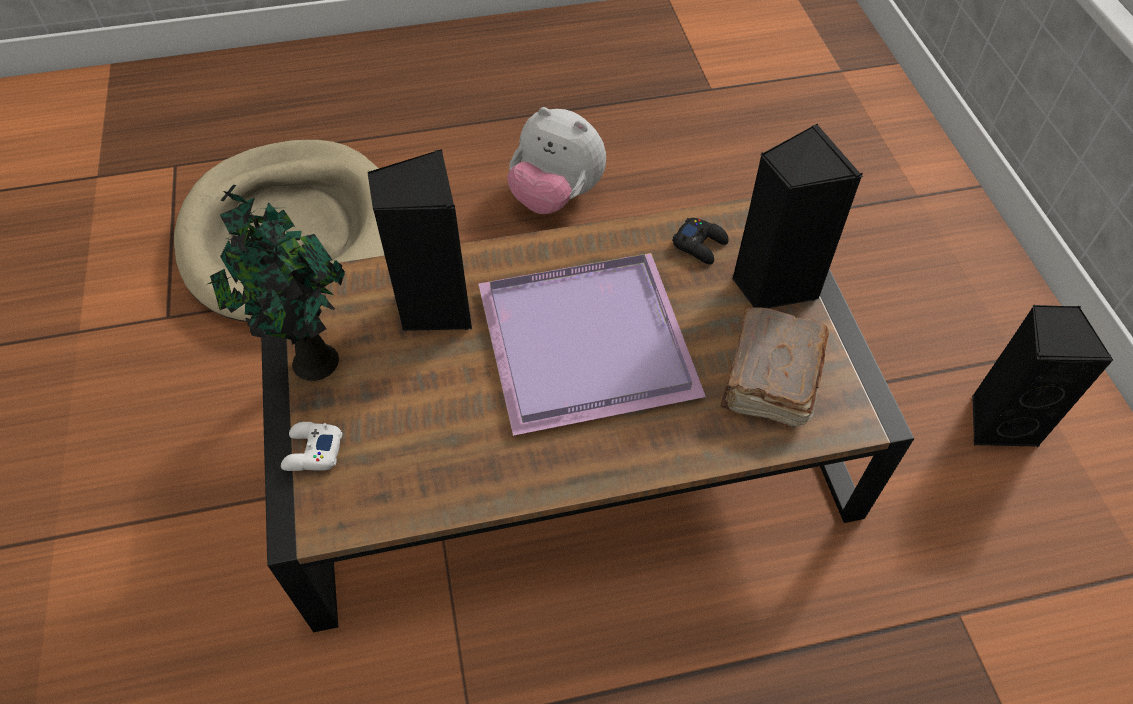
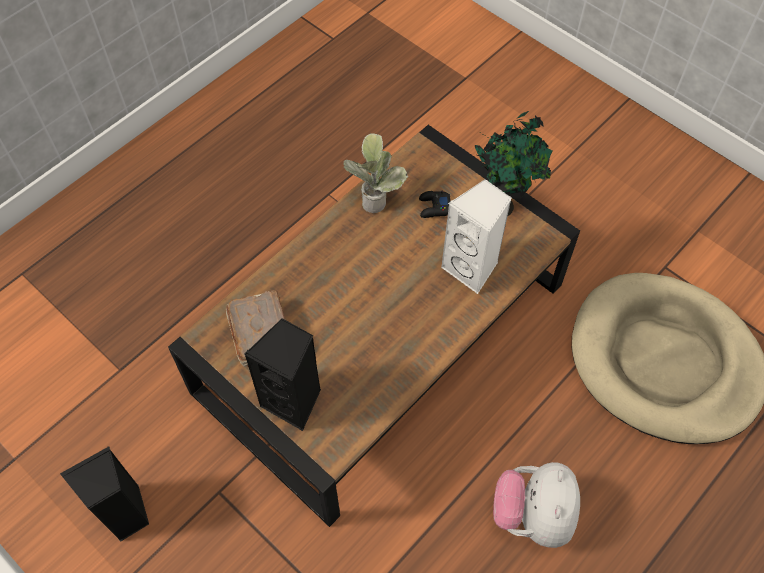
camera: 145 degrees right, 5 degrees up
white game controller [281,422,343,471] -> none
black speaker [367,149,472,331] -> white speaker [441,179,512,294]
purple tray [478,253,706,436] -> none
plush toy [507,107,606,214] -> plush toy turned 75 degrees counterclockwise [493,462,580,548]
black game controller [672,218,729,265] -> black game controller moved to [419,190,450,218]
none -> potted plant [343,133,408,213]

